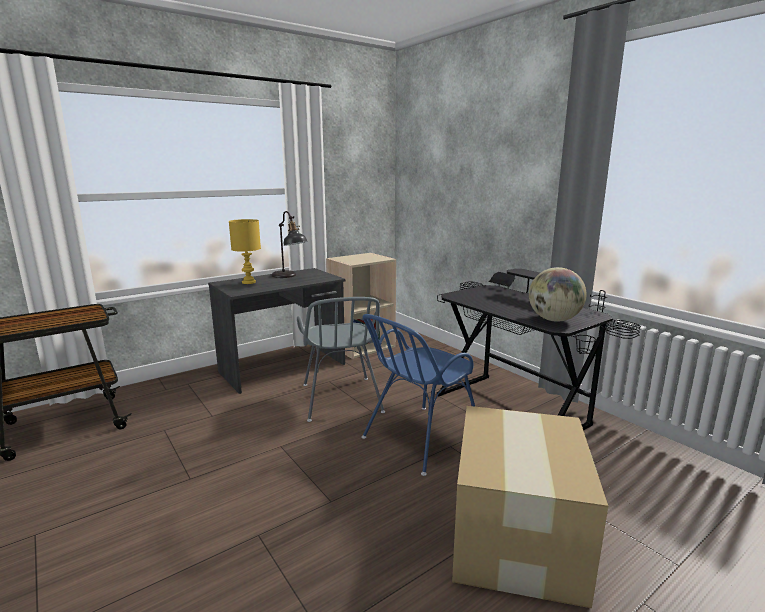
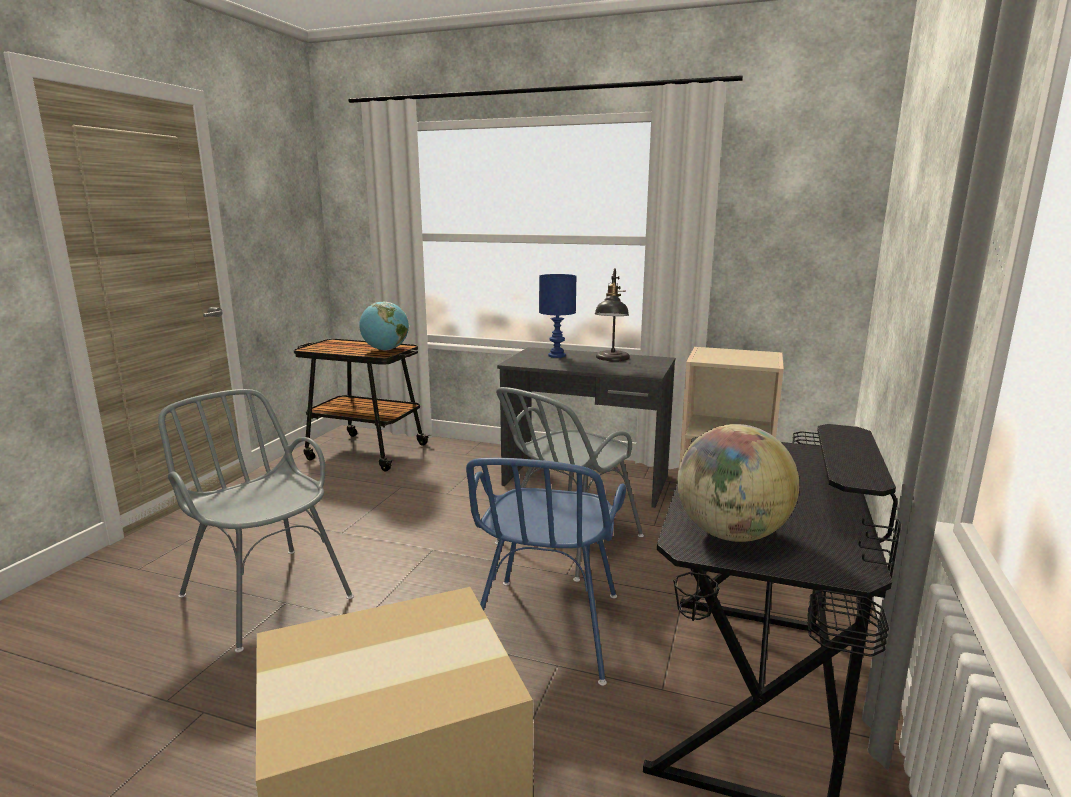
camera: 55 degrees right, 0 degrees up
yellow table lamp [229,219,261,284] -> blue table lamp [539,274,576,358]
blue chair [361,314,475,476] -> blue chair turned 90 degrees counterclockwise [466,458,626,686]
none -> grey chair [158,389,354,653]
none -> globe [359,302,409,351]

